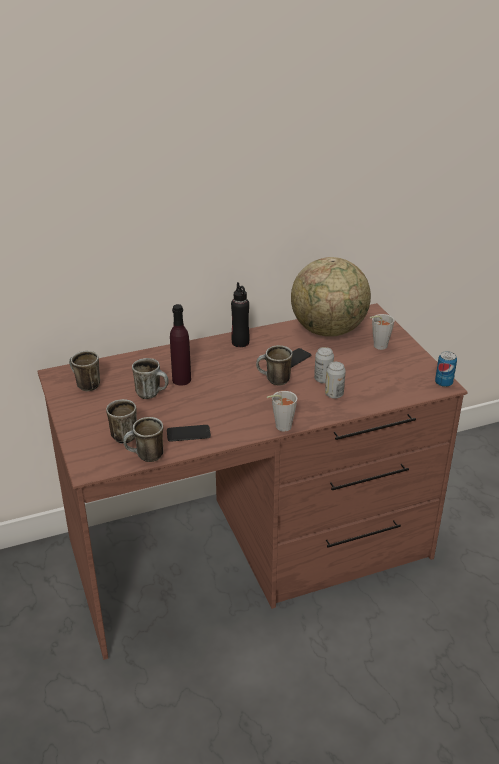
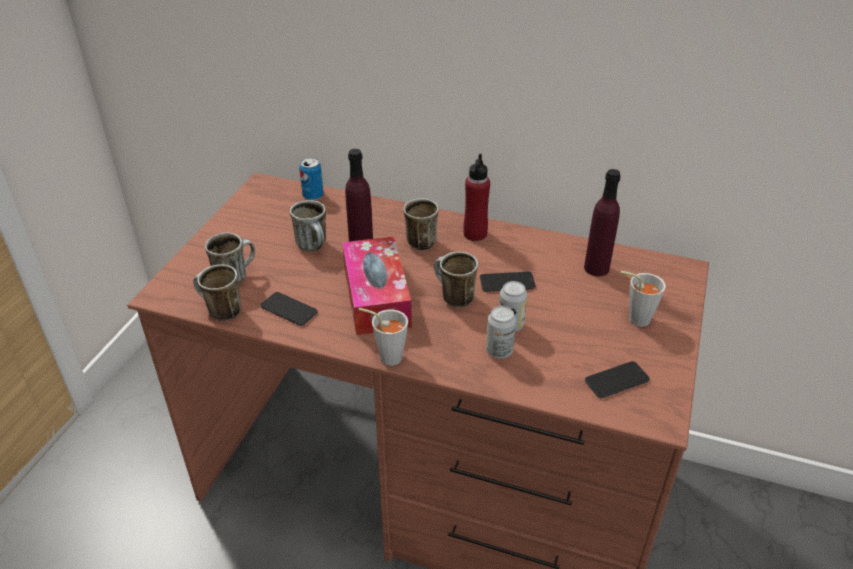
camera: 40 degrees right, 5 degrees up
mug [69,351,100,391] -> mug moved to [403,198,439,250]
black bottle [231,282,249,347] -> red bottle [463,154,490,241]
globe [291,257,371,337] -> purple bottle [584,169,621,276]
can [435,351,457,387] -> can moved to [299,158,324,200]
none -> tissue box [342,237,412,335]
none -> phone [585,361,650,398]

